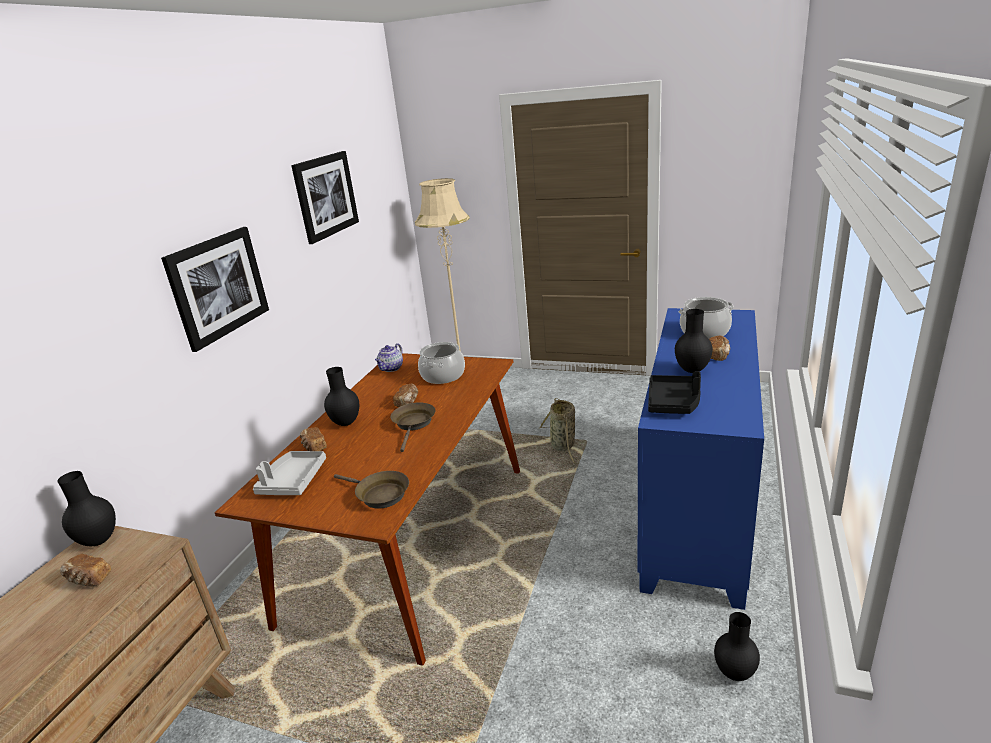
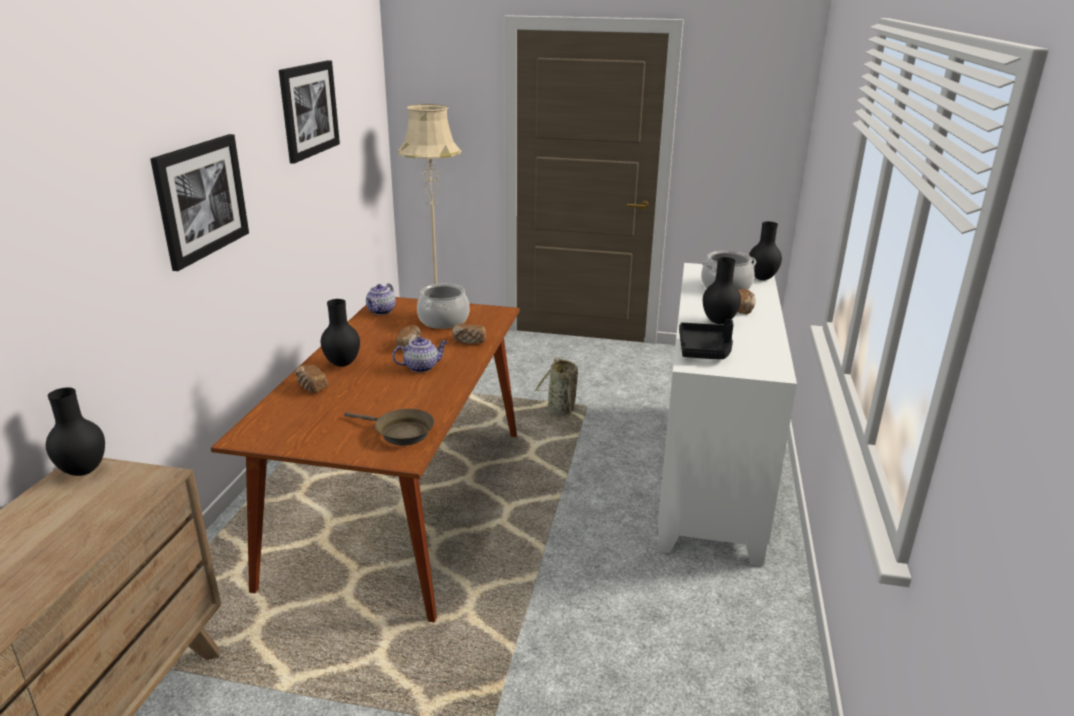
camera: 10 degrees left, 0 degrees up
bread [60,554,111,587] -> bread moved to [452,324,486,344]
grey tray [253,451,326,495] -> none
brown frying pan [390,402,435,452] -> teapot [392,337,448,373]
blue cabinet [638,308,764,610] -> white cabinet [657,263,797,566]
black vase [714,612,760,681] -> black vase moved to [749,221,782,280]

